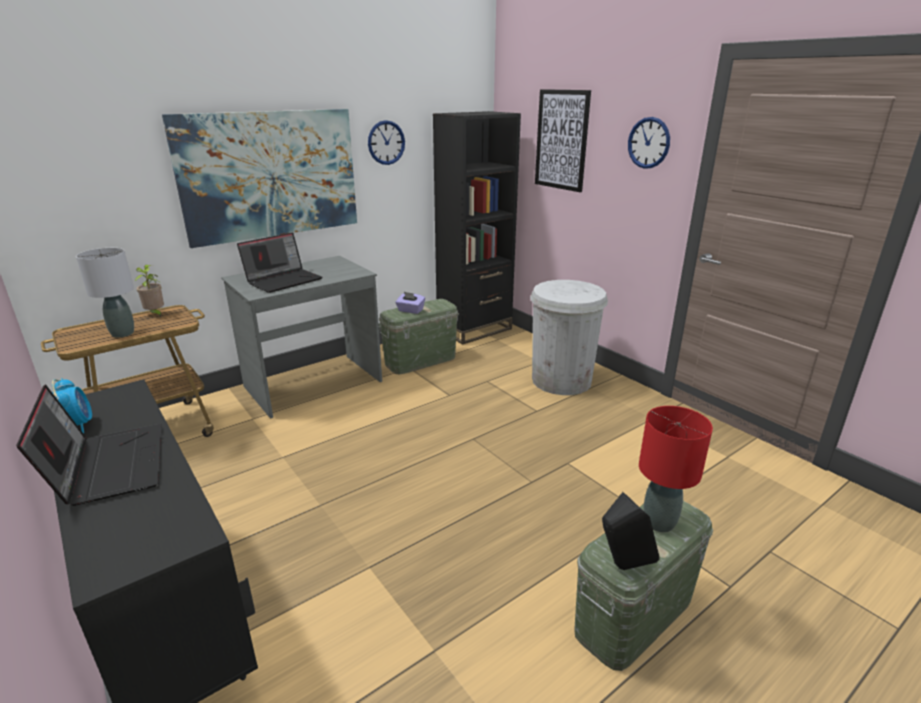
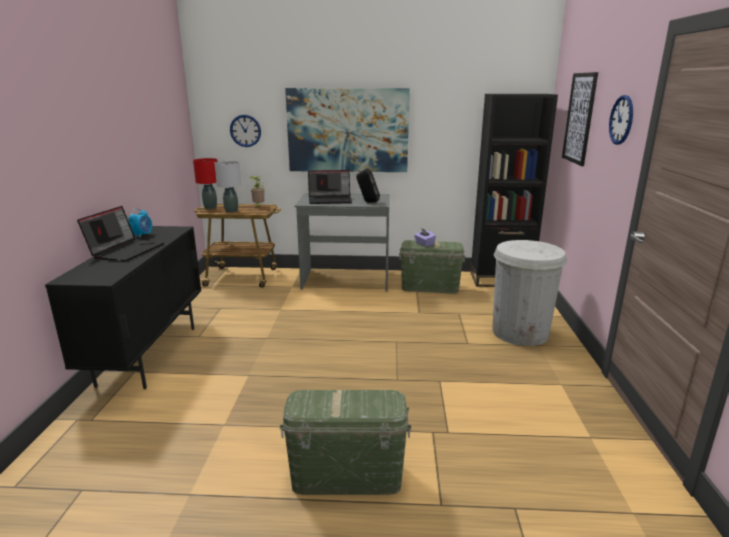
camera: 40 degrees right, 5 degrees down
wall clock [368,120,405,165] -> wall clock moved to [230,115,261,147]
black speaker [602,492,660,570] -> black speaker moved to [356,168,380,203]
red table lamp [639,406,713,532] -> red table lamp moved to [193,158,218,209]

